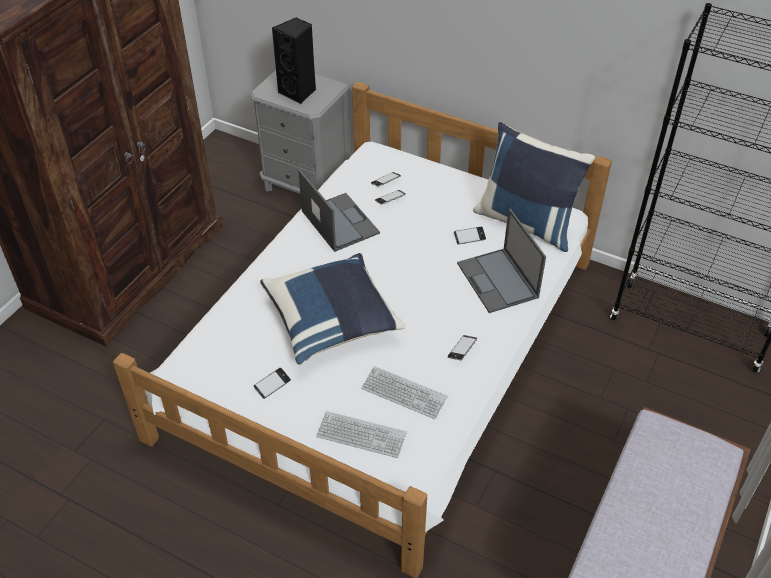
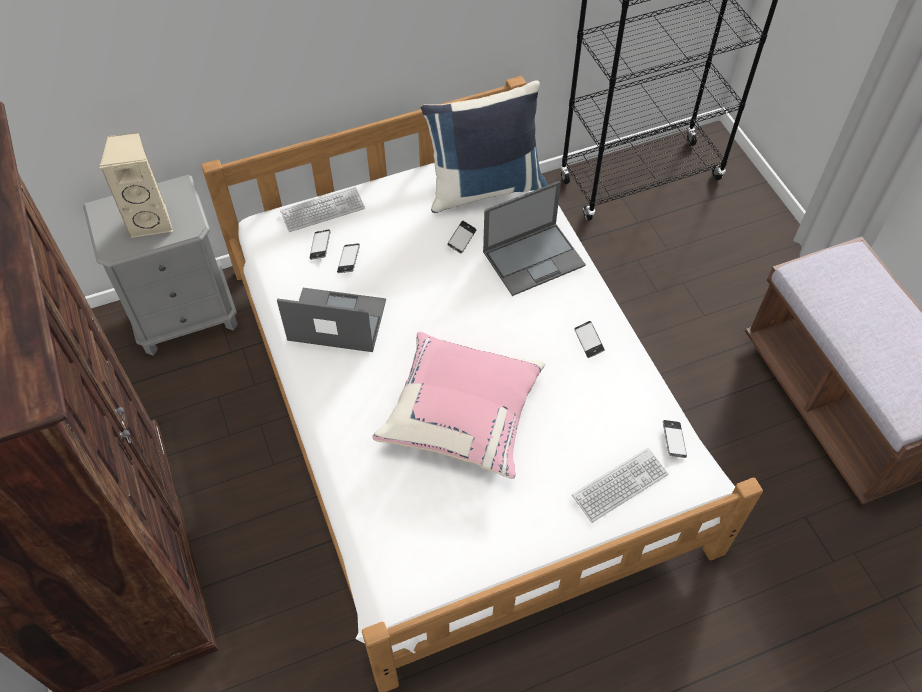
camera: 50 degrees left, 10 degrees up
phone [254,368,291,399] -> phone moved to [663,420,687,458]
blue pillow [260,253,405,365] -> pink pillow [372,332,545,479]
black speaker [272,17,316,104] -> beige speaker [100,132,173,238]
keyboard [361,366,448,419] -> keyboard moved to [280,187,365,232]
laptop [457,209,546,313] -> laptop turned 45 degrees counterclockwise [483,181,586,296]

